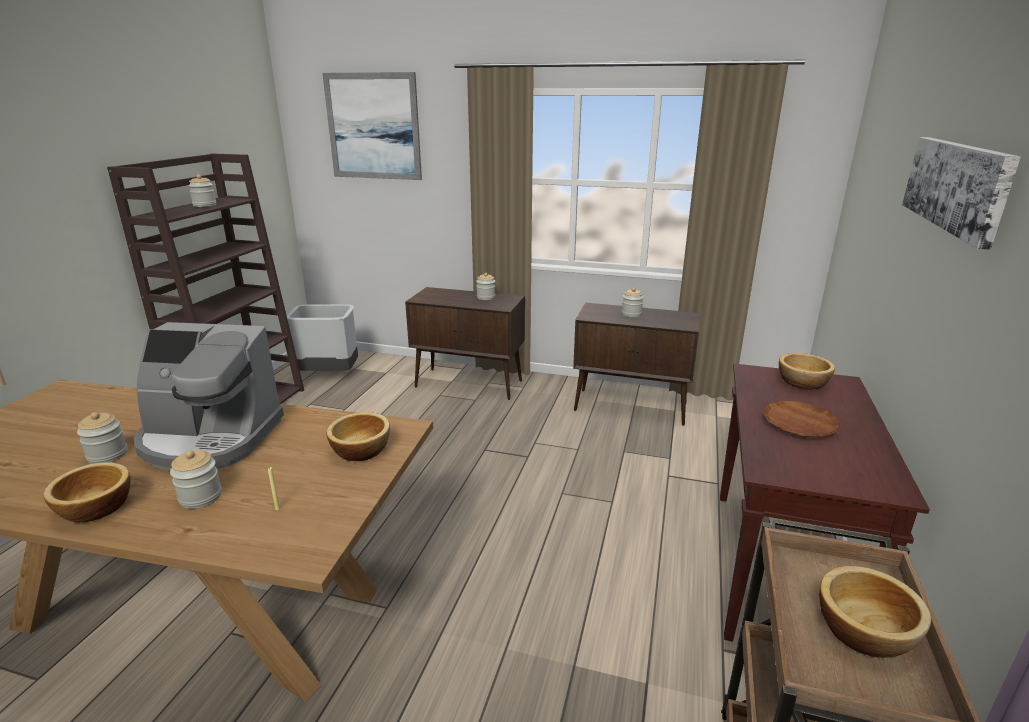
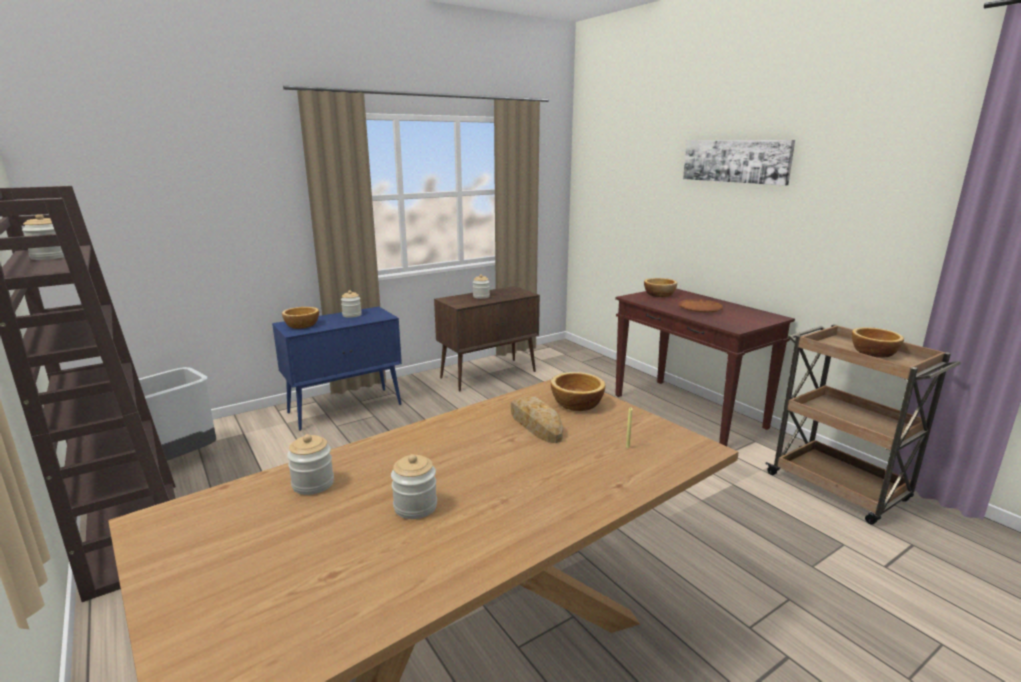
camera: 50 degrees left, 5 degrees down
bowl [43,462,131,522] -> bowl moved to [282,307,319,329]
coffee machine [134,322,284,471] -> none
jar [170,450,222,509] -> jar moved to [287,434,334,495]
picture [322,72,422,180] -> none
brown cabinet [405,287,525,400] -> blue cabinet [272,307,402,431]
none -> bread [511,396,563,443]

